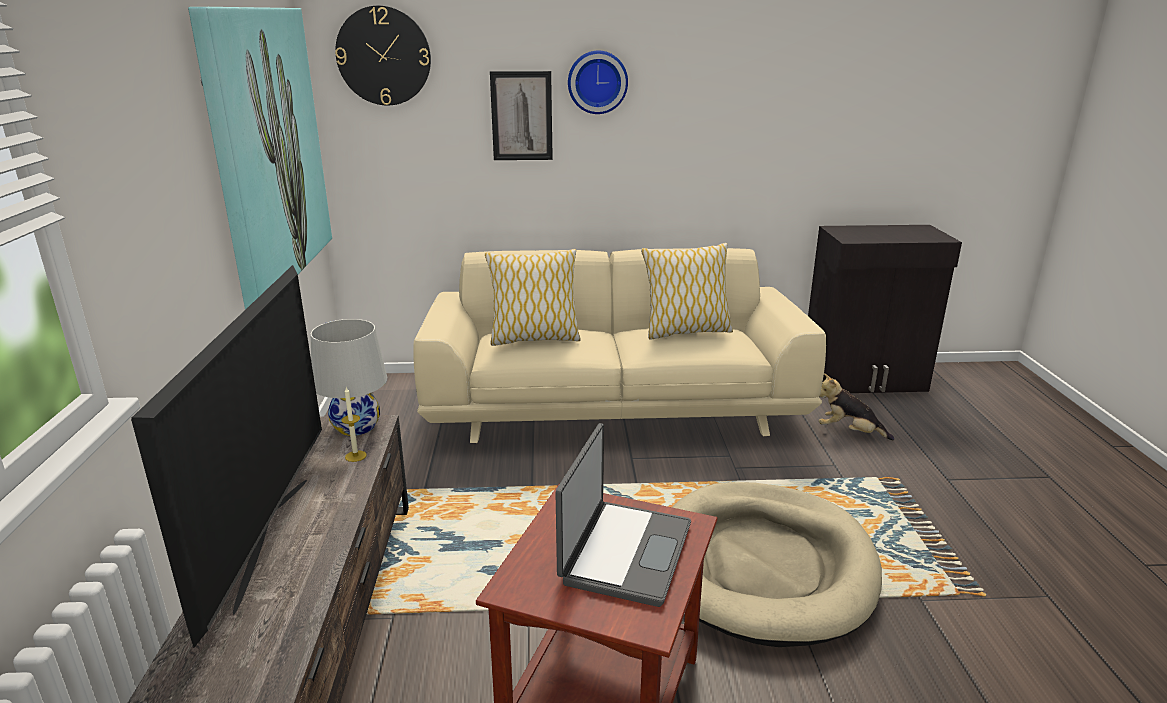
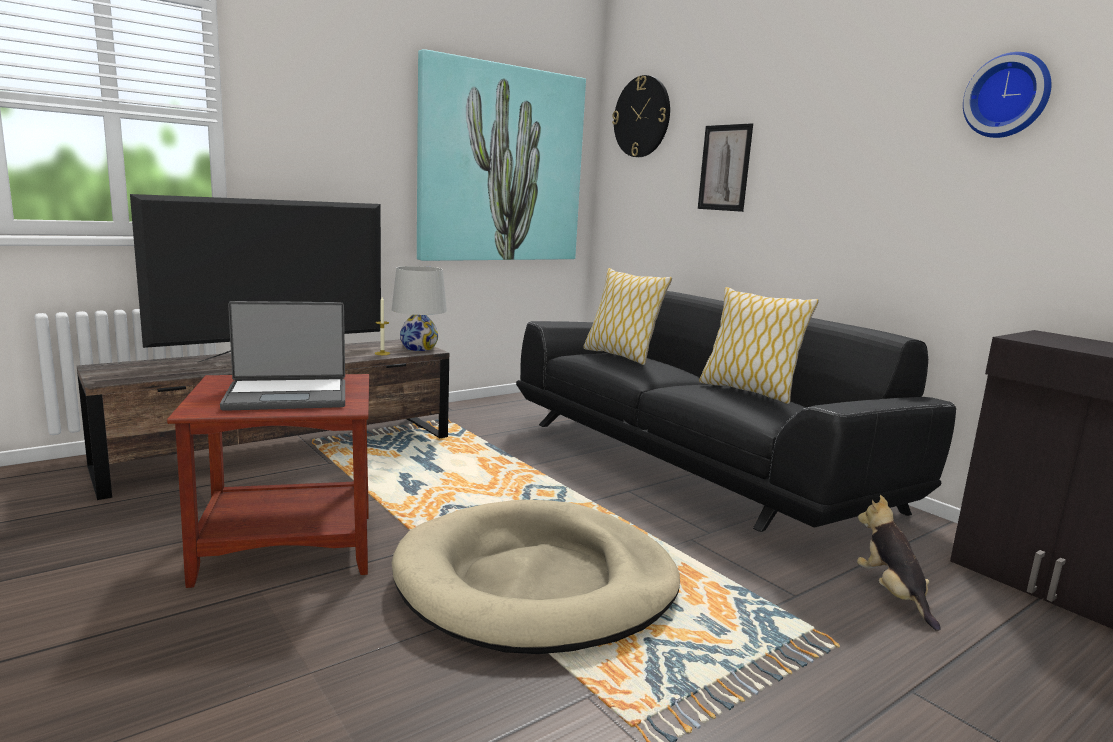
camera: 55 degrees right, 10 degrees down
beige sofa [413,248,826,443] -> black sofa [516,291,956,532]
wall clock [568,51,628,114] -> wall clock moved to [963,52,1051,138]

